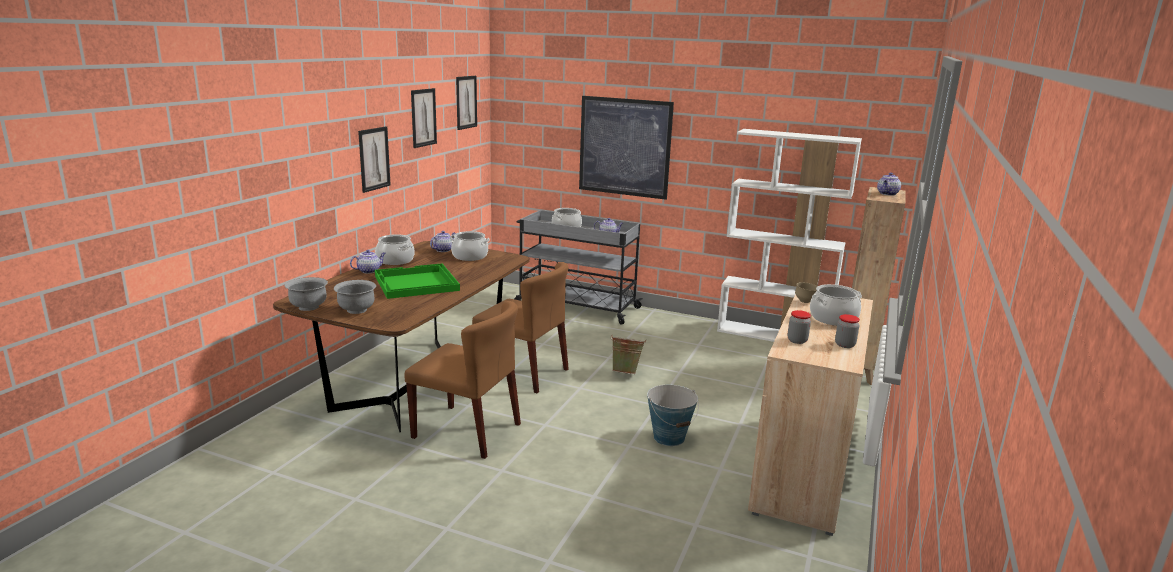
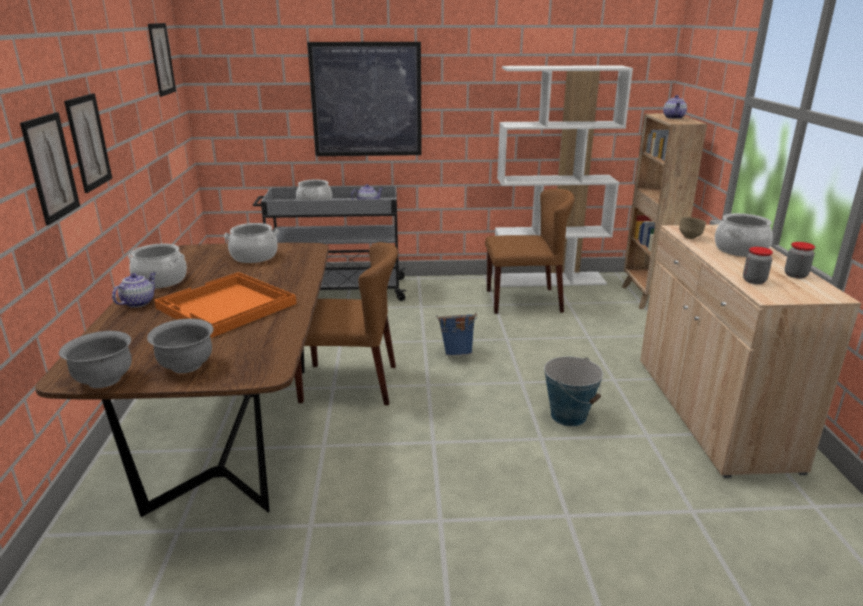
camera: 25 degrees left, 5 degrees up
green tray [375,263,460,299] -> orange tray [154,272,296,338]
brown chair [405,301,521,459] -> brown chair moved to [485,189,575,314]
picture [411,88,437,148] -> picture moved to [20,112,80,225]
teapot [430,231,456,252] -> none
green bucket [610,335,646,374] -> blue bucket [437,312,477,356]

